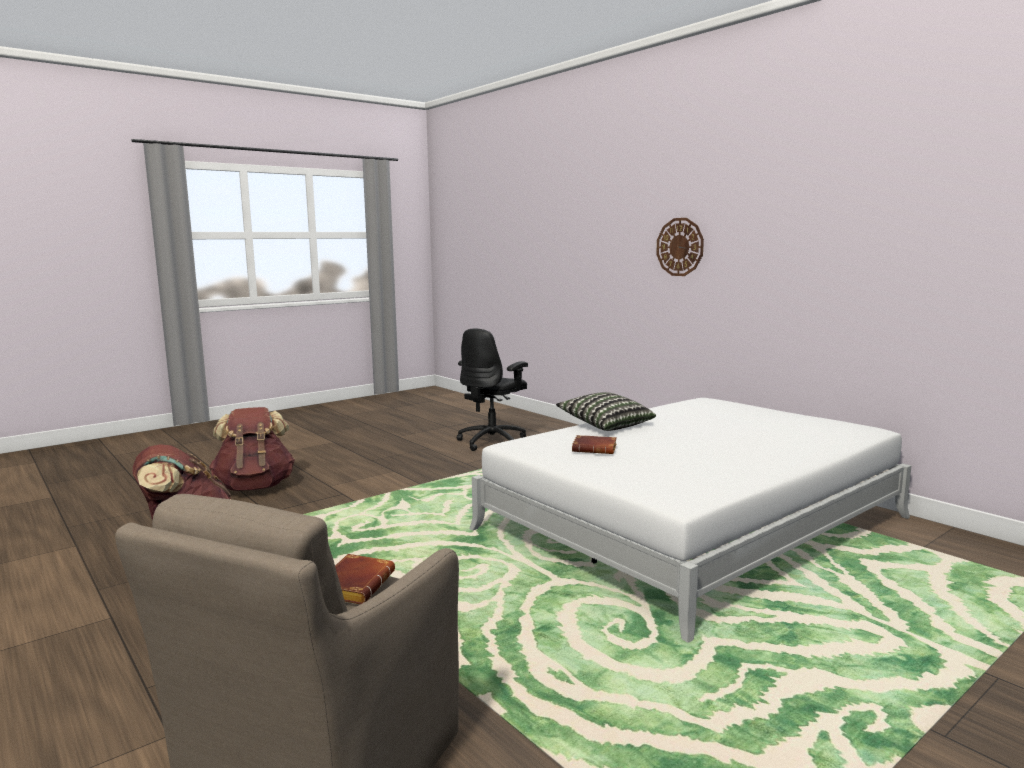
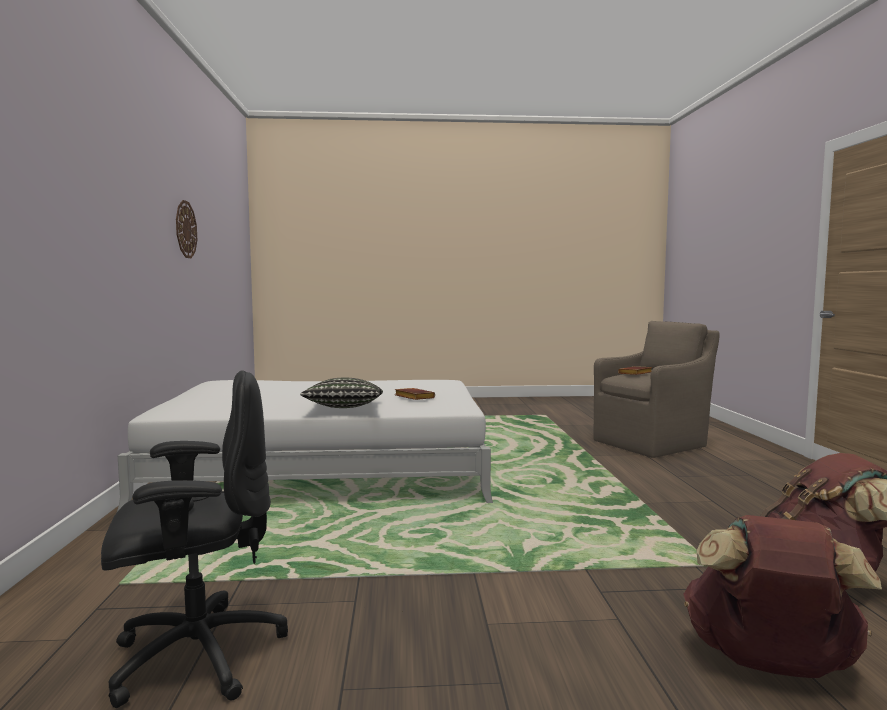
camera: 145 degrees left, 5 degrees down
wall clock [656,218,704,276] -> wall clock moved to [176,200,197,258]

